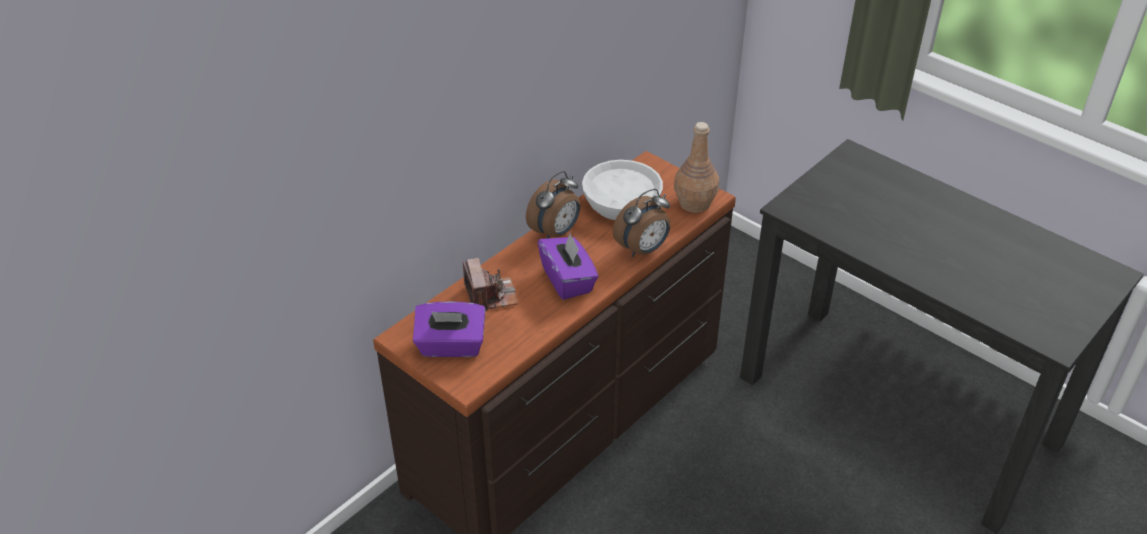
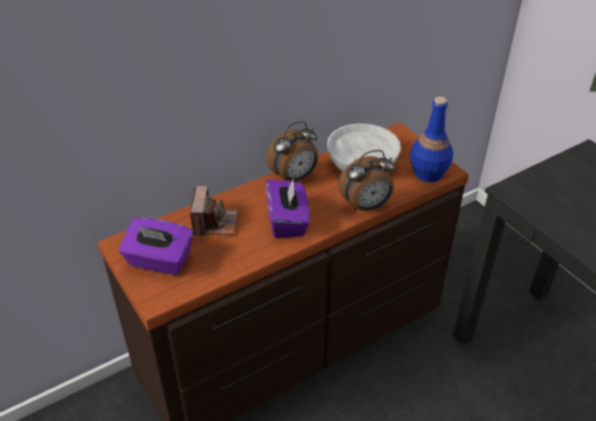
camera: 15 degrees right, 0 degrees up
brown bottle [674,122,719,213] -> blue bottle [410,96,453,182]

